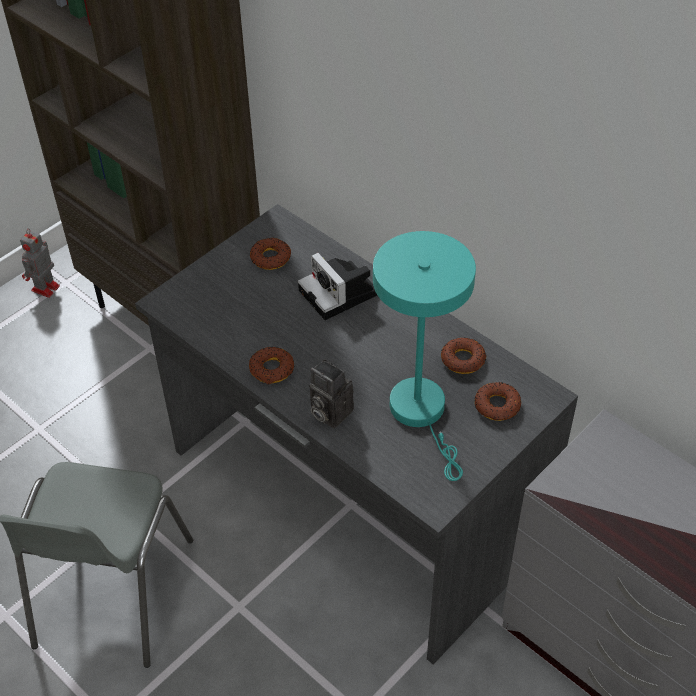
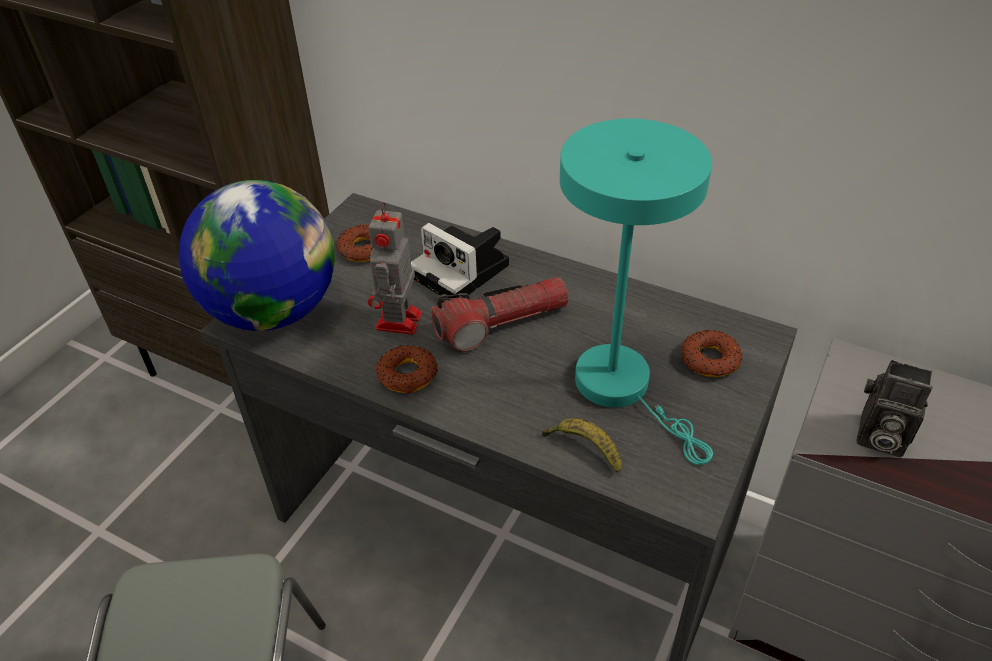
camera: 15 degrees left, 5 degrees down
toy robot [20,229,60,298] -> toy robot moved to [368,202,422,335]
camera [309,359,354,428] -> camera moved to [856,360,933,457]
donut [441,338,487,374] -> none
none -> globe [179,180,335,331]
none -> flashlight [432,277,568,352]
none -> banana [542,418,622,473]

